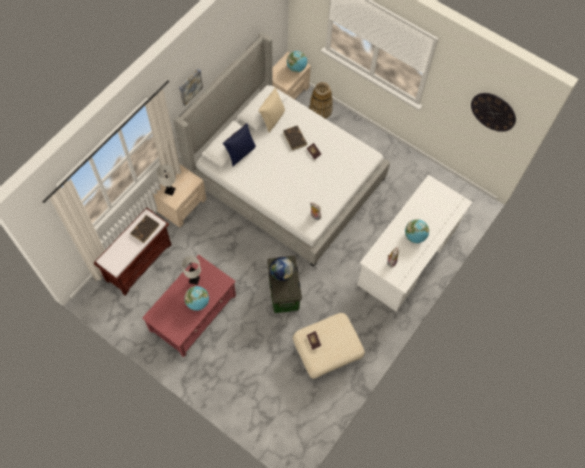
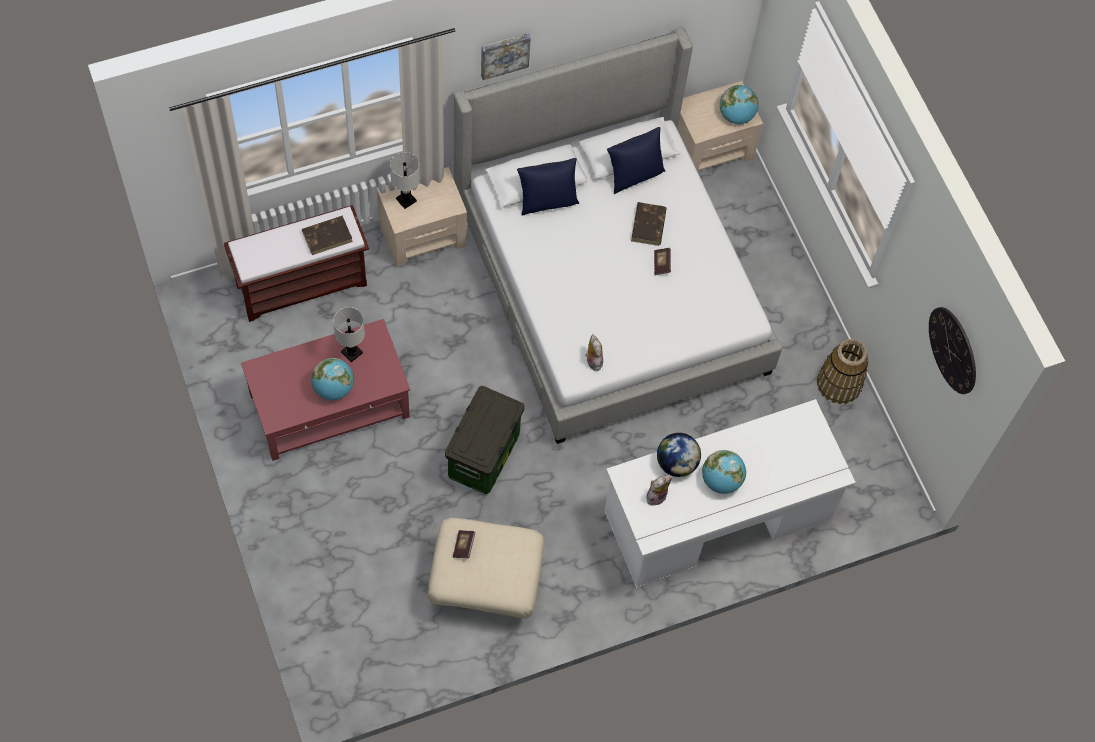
camera: 30 degrees right, 0 degrees up
beige pillow [258,88,285,133] -> blue pillow [607,127,665,194]
globe [270,257,294,281] -> globe moved to [657,433,701,477]
basket [309,82,333,119] -> basket moved to [817,339,868,404]

